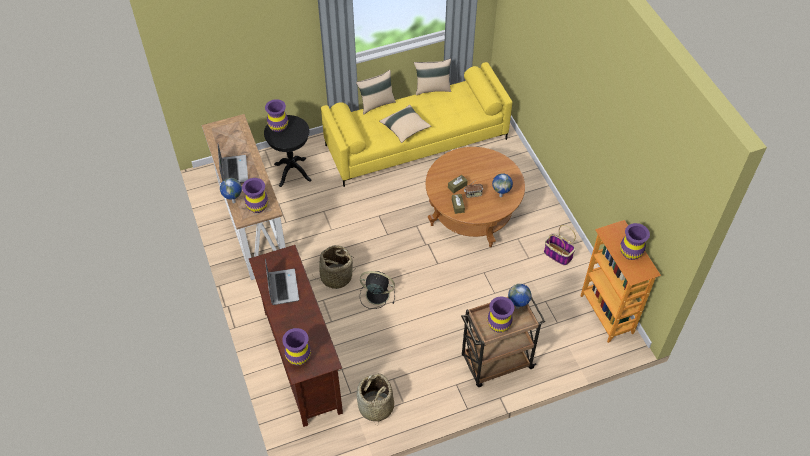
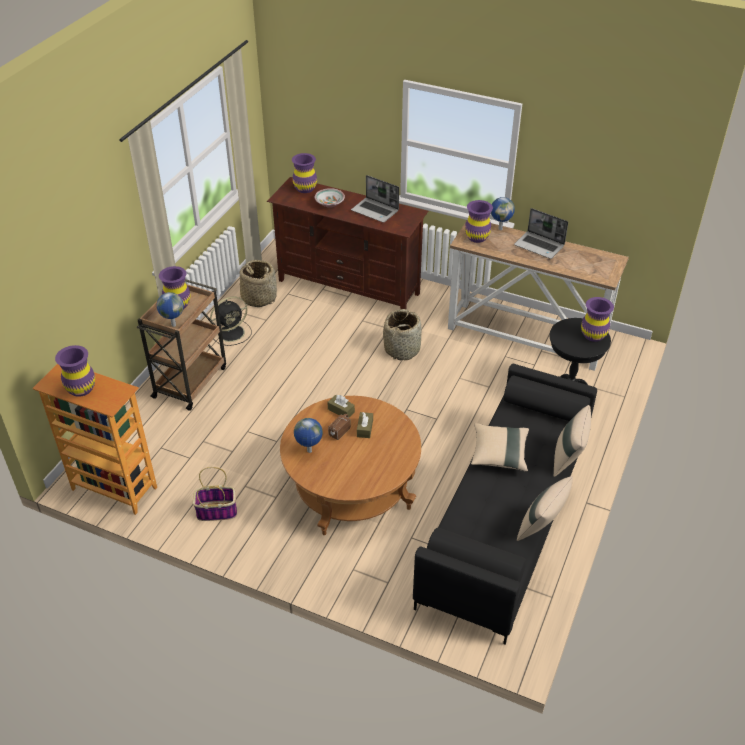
camera: 135 degrees right, 10 degrees down
yellow sofa [321,62,513,187] -> black sofa [413,364,597,645]
black fan [360,271,395,309] -> black fan moved to [210,297,252,346]
none -> bowl [315,188,345,208]

